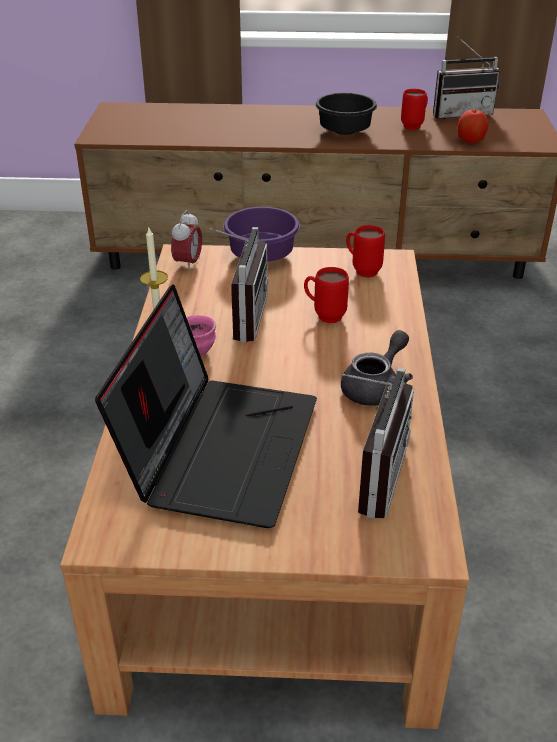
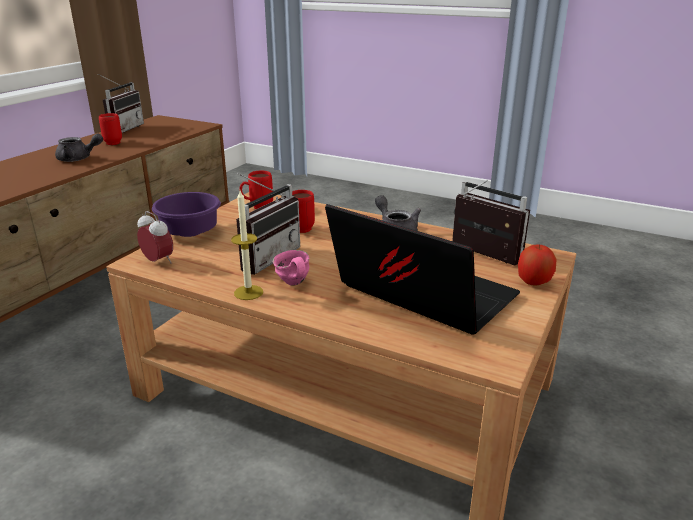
camera: 65 degrees left, 10 degrees down
radio [210,227,268,342] -> radio turned 90 degrees clockwise [236,173,300,275]
black bowl [315,93,377,135] -> grey teapot [55,134,103,162]
apple [457,109,489,143] -> apple moved to [518,244,556,286]

